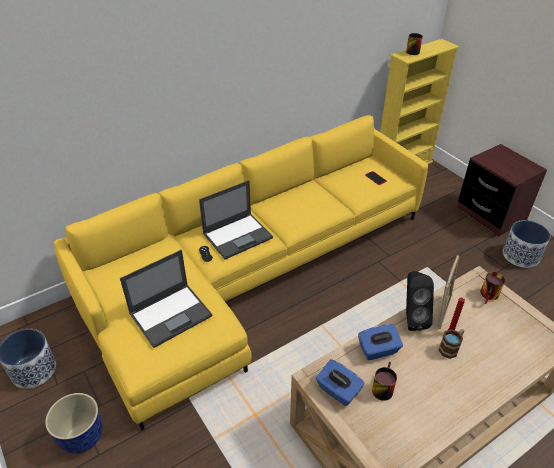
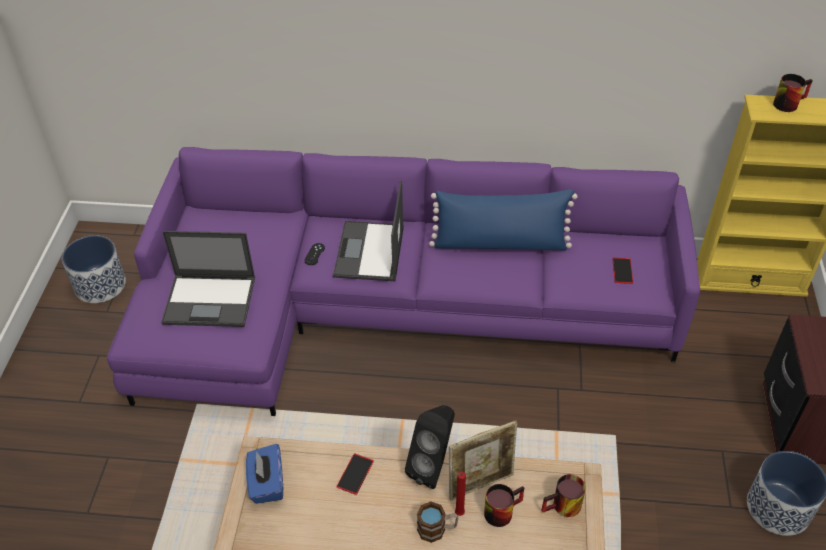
camera: 40 degrees right, 5 degrees up
planter [45,393,102,454] -> none
yellow sofa [54,115,428,431] -> purple sofa [107,147,700,416]
laptop [199,180,273,260] -> laptop turned 90 degrees clockwise [333,180,404,281]
blue tissue box [358,324,403,360] -> phone [336,453,374,495]
mug [372,362,397,401] -> mug moved to [484,484,524,527]
none -> blue pillow [429,189,578,251]

